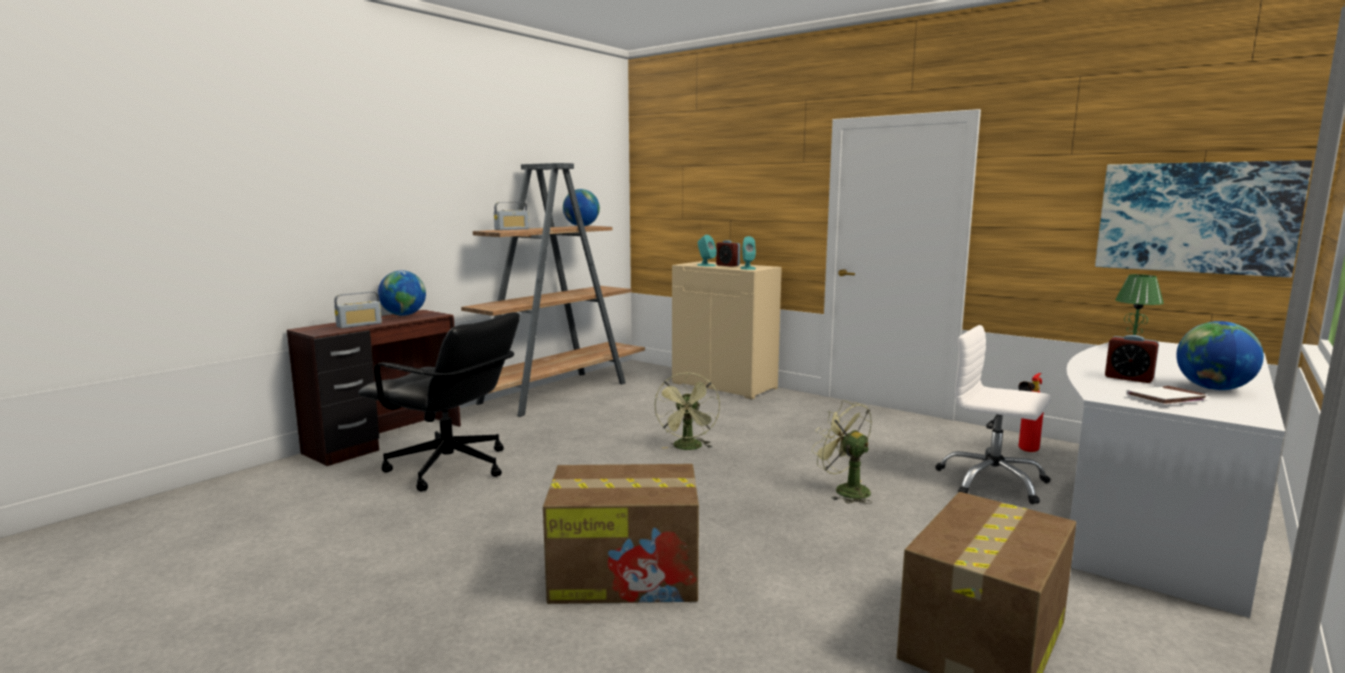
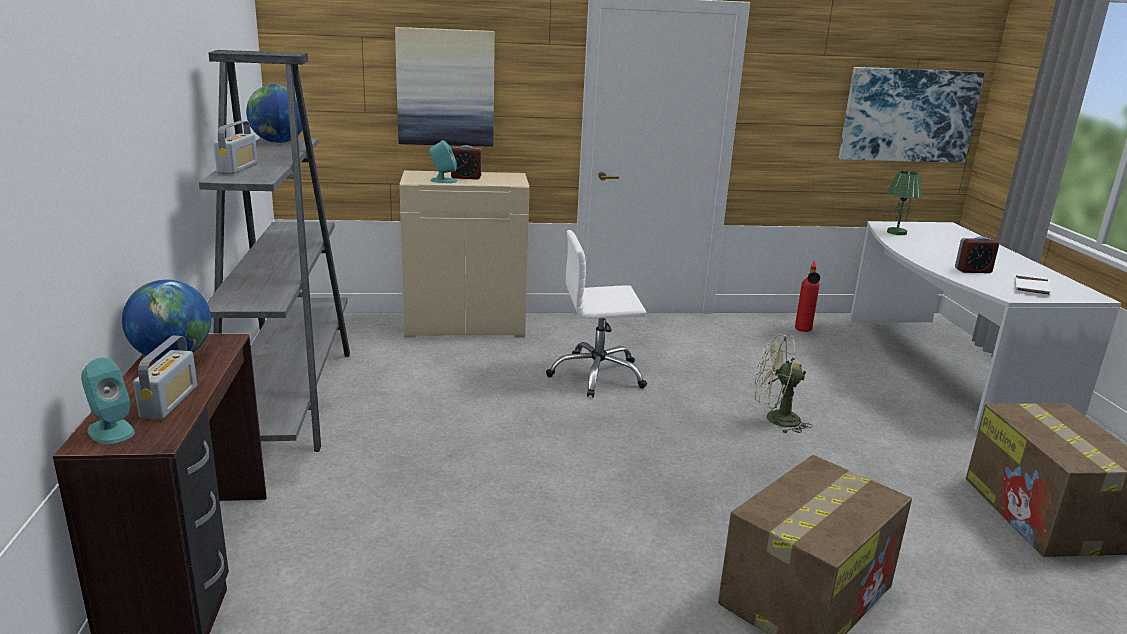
camera: 45 degrees left, 10 degrees up
black office chair [358,312,520,491] -> none
brown bookcase [461,163,645,417] -> grey bookcase [199,50,350,452]
green fan [654,373,720,450] -> none
turquoise speaker [740,236,756,270] -> turquoise speaker moved to [81,357,135,444]
white office chair [935,325,1051,504] -> white office chair moved to [546,230,647,398]
globe [1176,321,1264,390] -> none
none -> picture [395,27,495,147]

